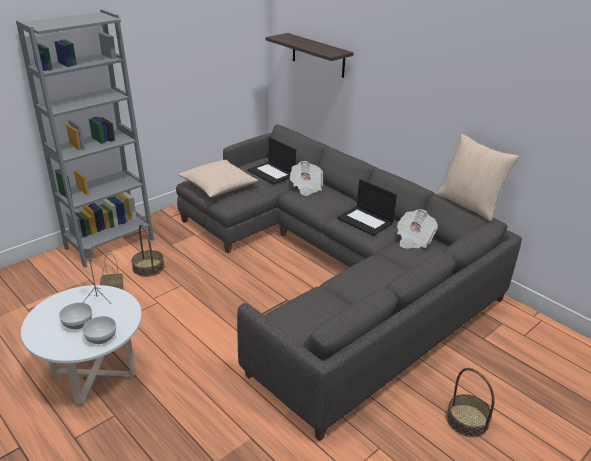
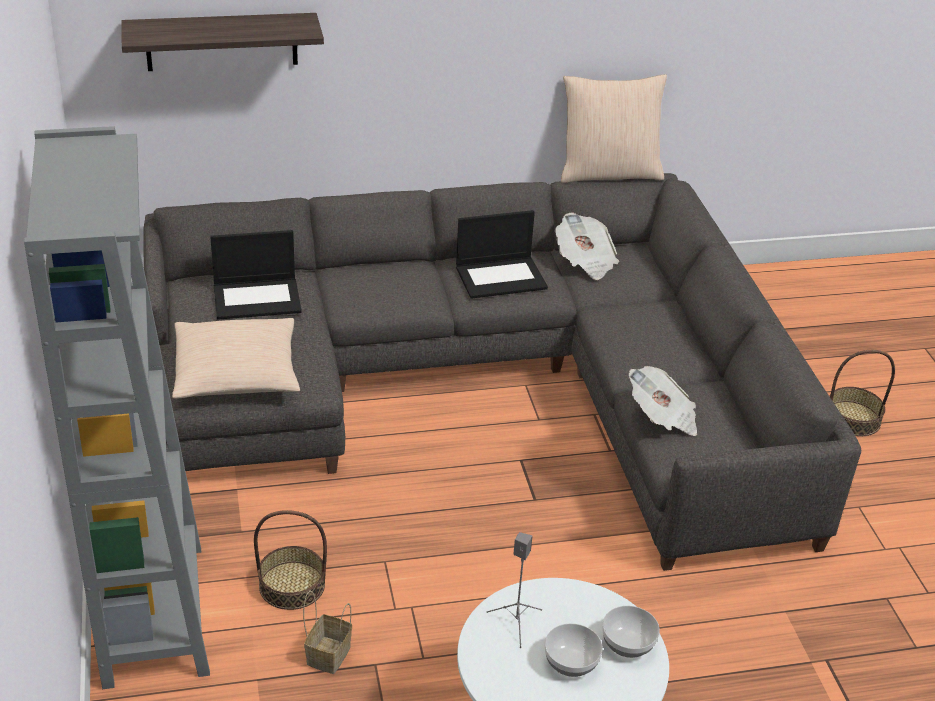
camera: 60 degrees left, 5 degrees up
newspaper [289,161,323,196] -> newspaper moved to [629,366,697,436]

